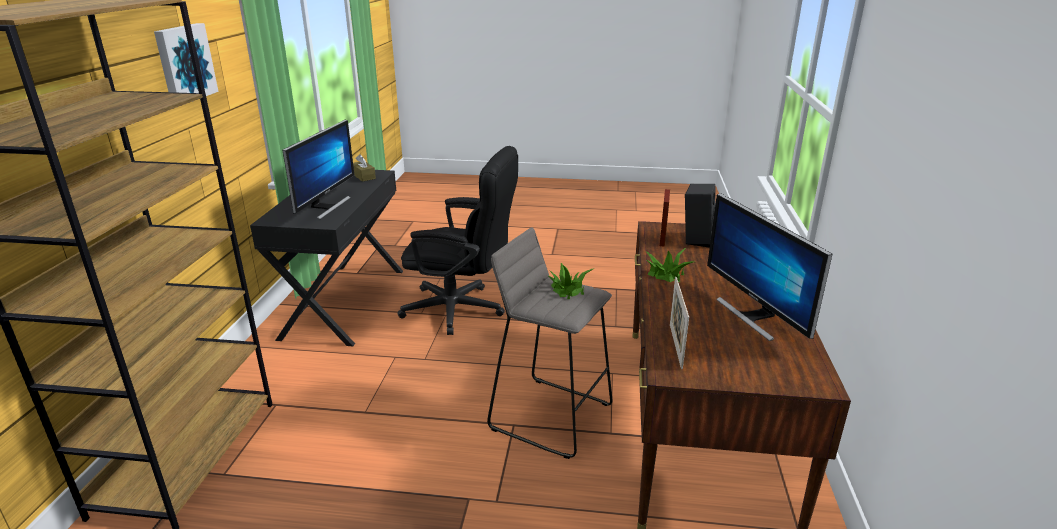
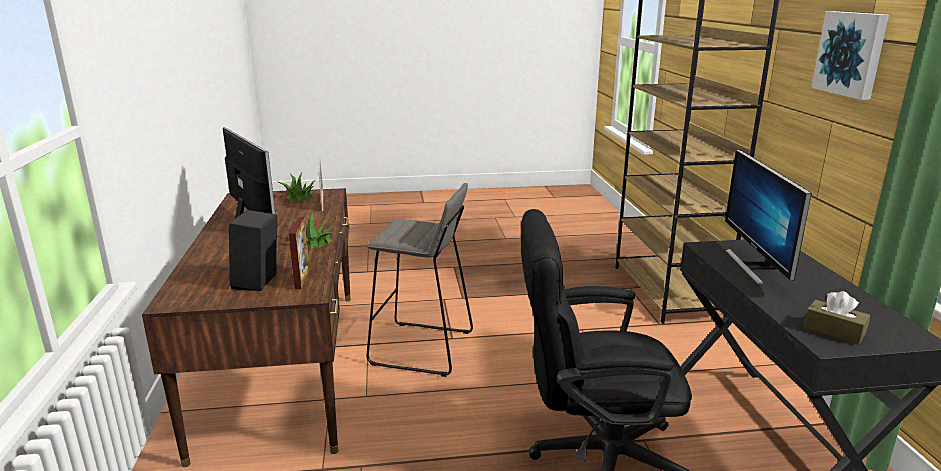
camera: 165 degrees right, 5 degrees down
potted plant [547,263,595,299] -> potted plant moved to [276,173,315,202]

